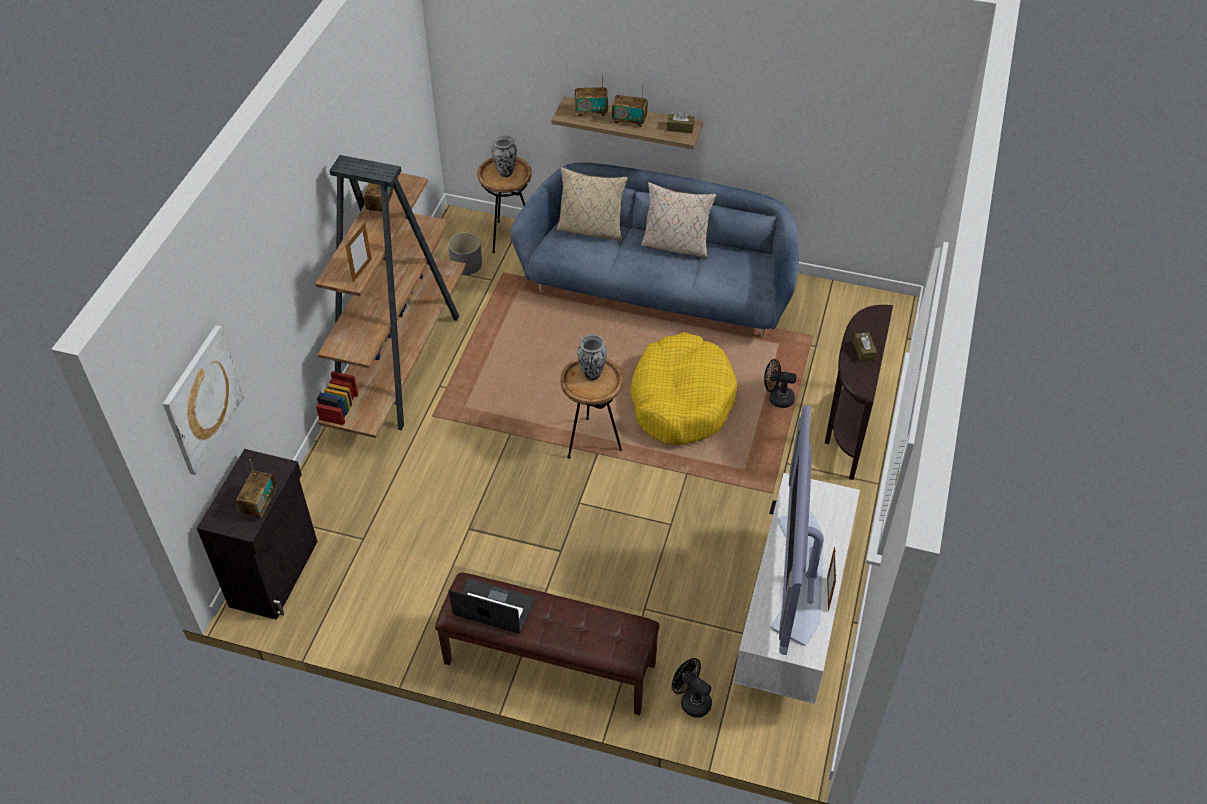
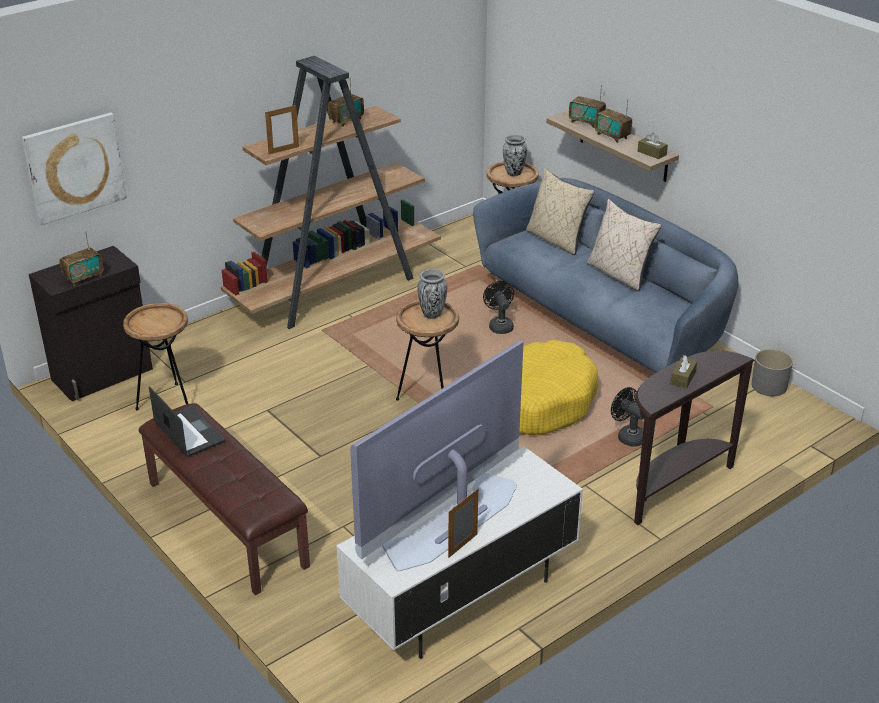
camera: 35 degrees right, 15 degrees down
grey planter [448,232,482,275] -> grey planter moved to [751,349,793,396]
black fan [672,658,712,718] -> black fan moved to [483,281,514,334]
none -> brown side table [123,303,188,410]

